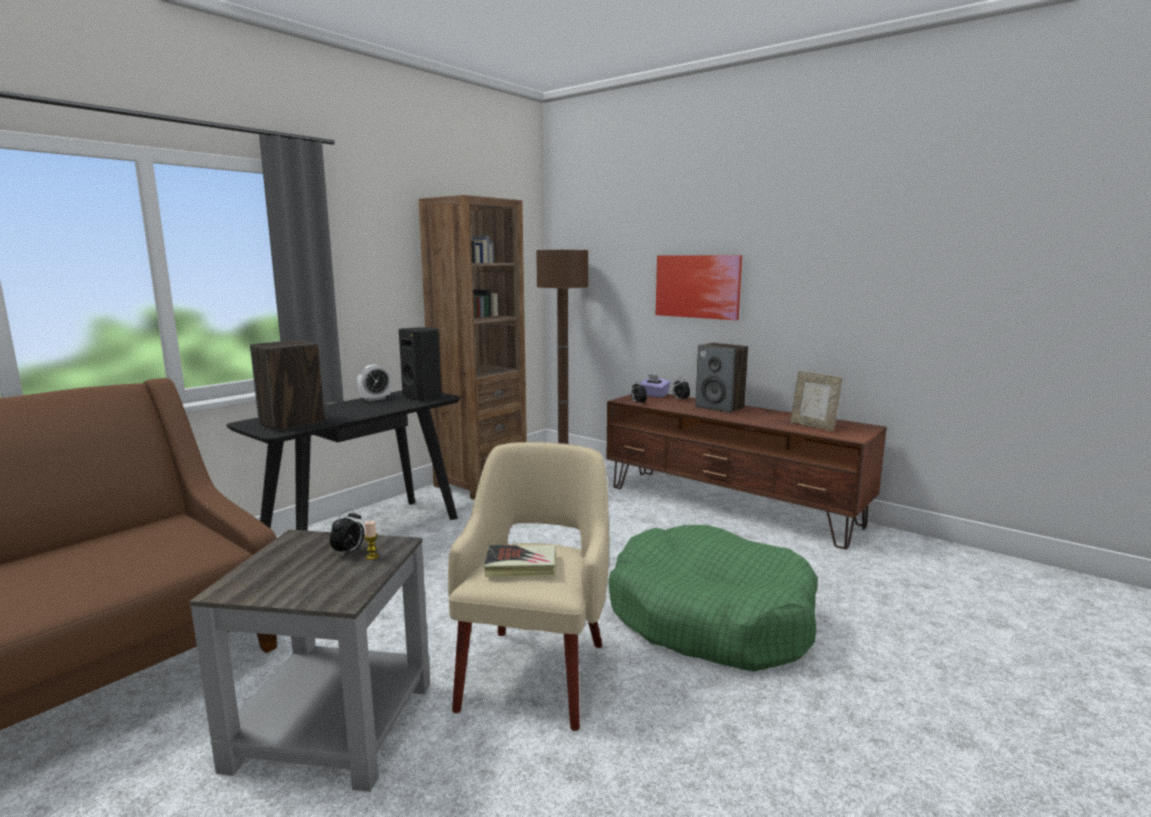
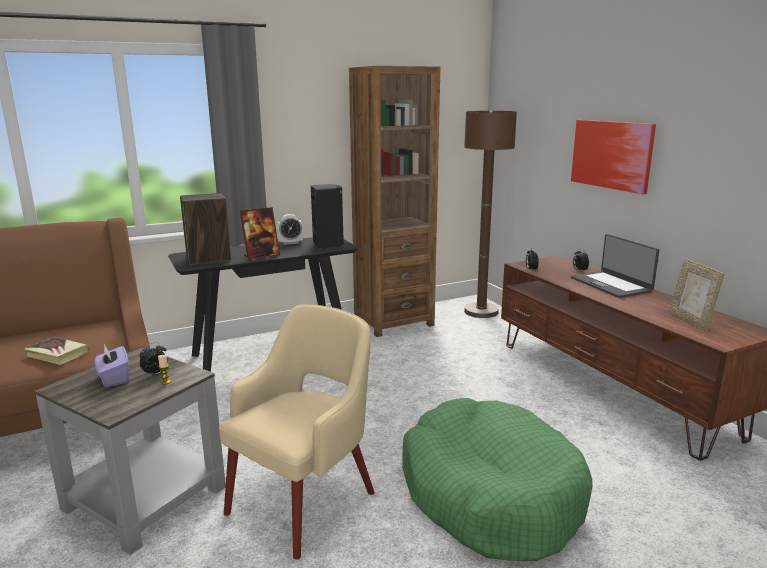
camera: 25 degrees right, 5 degrees up
book [484,545,557,577] -> book moved to [24,337,89,365]
purple tissue box [639,374,670,398] -> purple tissue box moved to [95,344,129,387]
speaker [695,343,748,413] -> laptop [571,234,659,298]
none -> picture frame [240,207,280,259]

